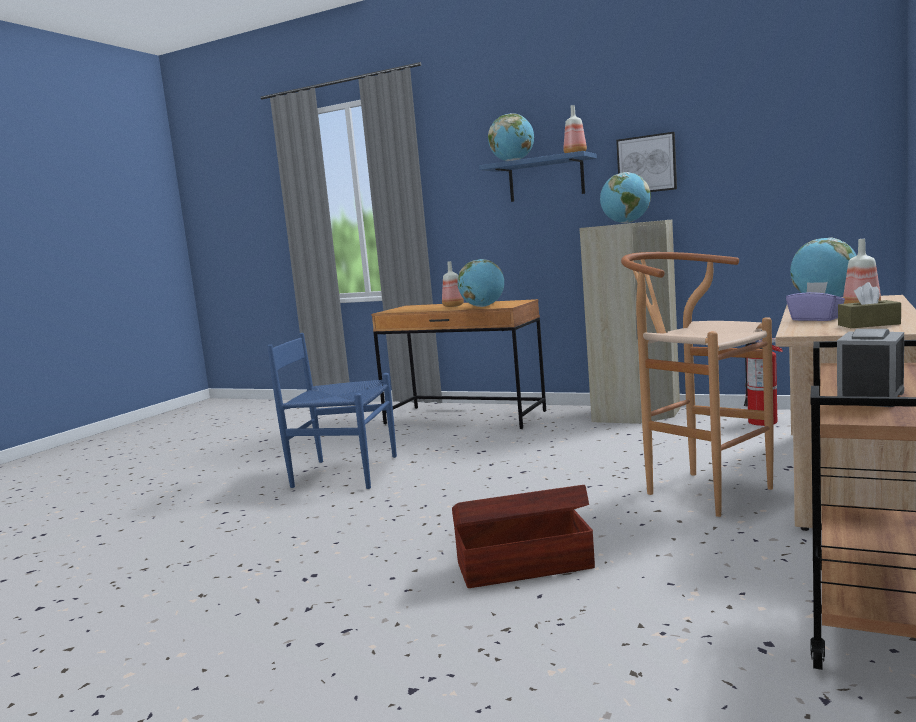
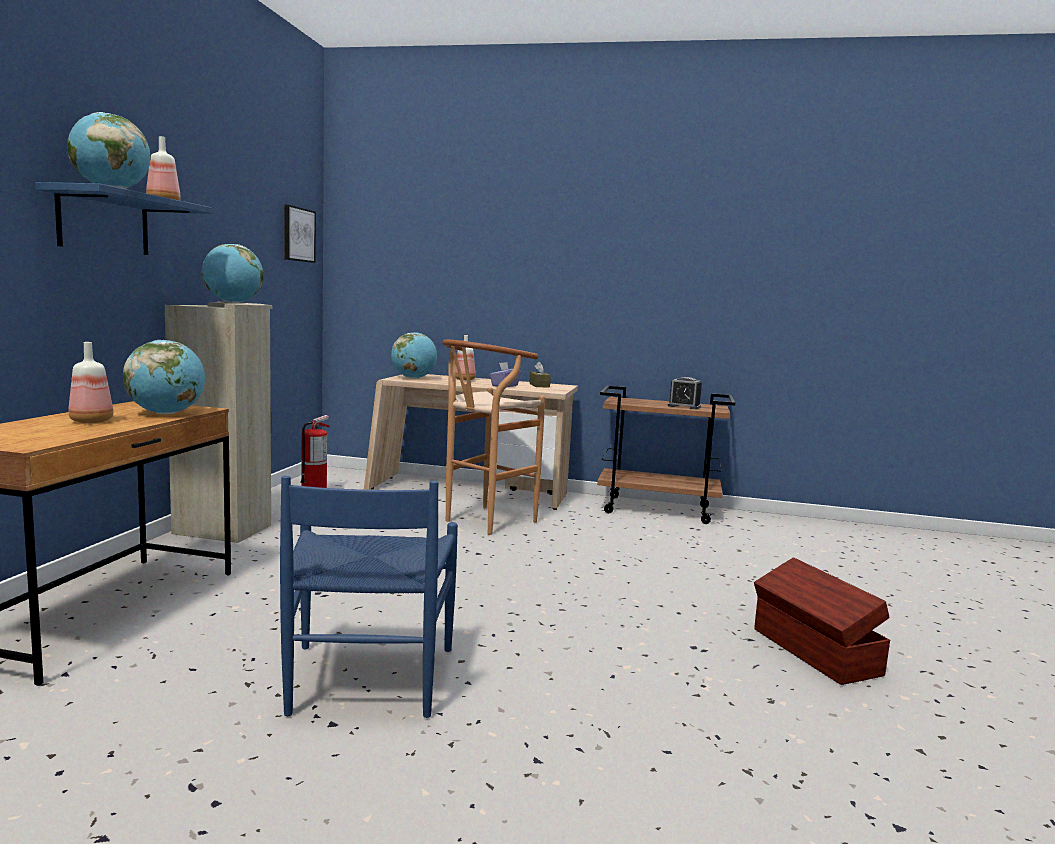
camera: 105 degrees left, 0 degrees up
brown storage box [452,485,595,588] -> brown storage box moved to [754,557,890,685]
picture [616,132,677,192] -> picture moved to [284,205,316,263]

